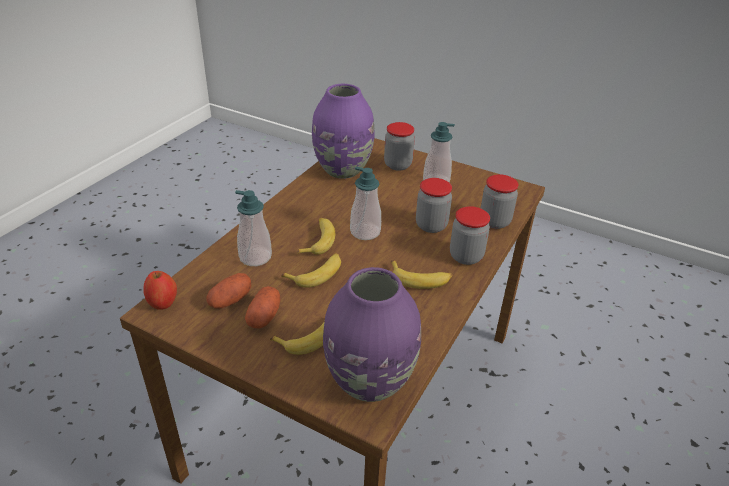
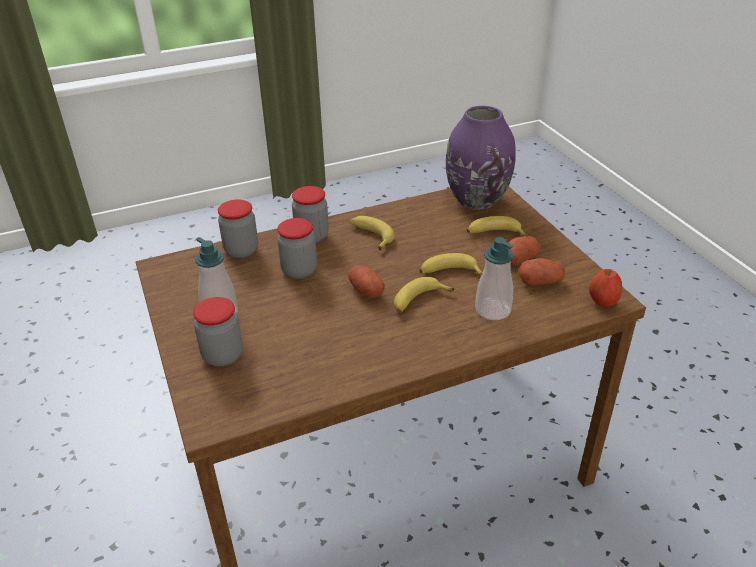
camera: 140 degrees left, 0 degrees up
purple vase [312,84,375,179] -> none
soap dispenser [350,166,381,240] -> potato [348,265,385,298]

